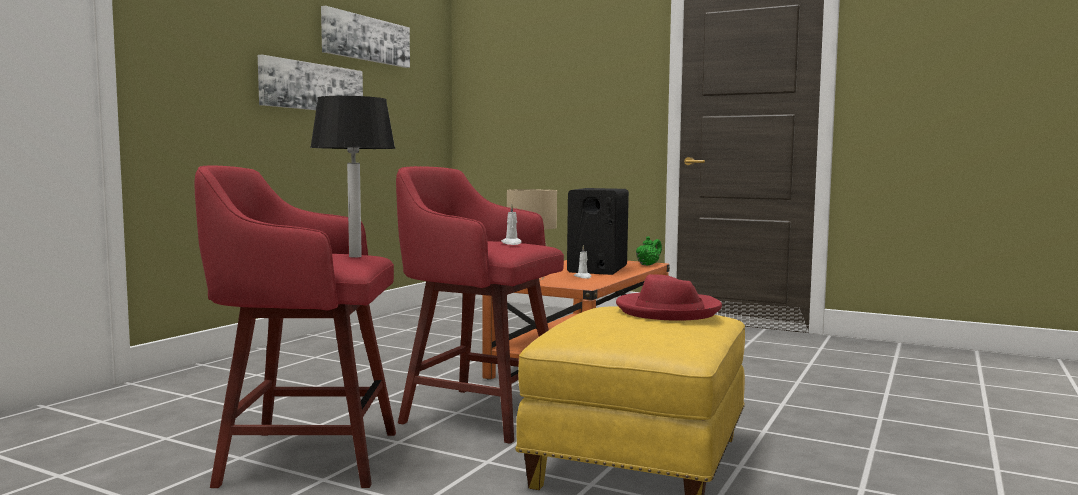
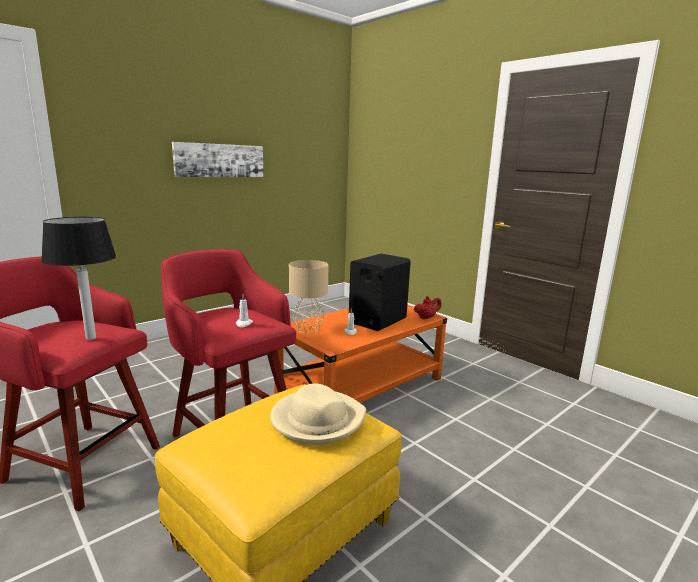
camera: 20 degrees right, 10 degrees up
picture [321,6,410,68] -> none
red hat [616,274,722,321] -> beige hat [270,383,366,445]
green teapot [636,236,662,266] -> red teapot [414,296,442,319]

